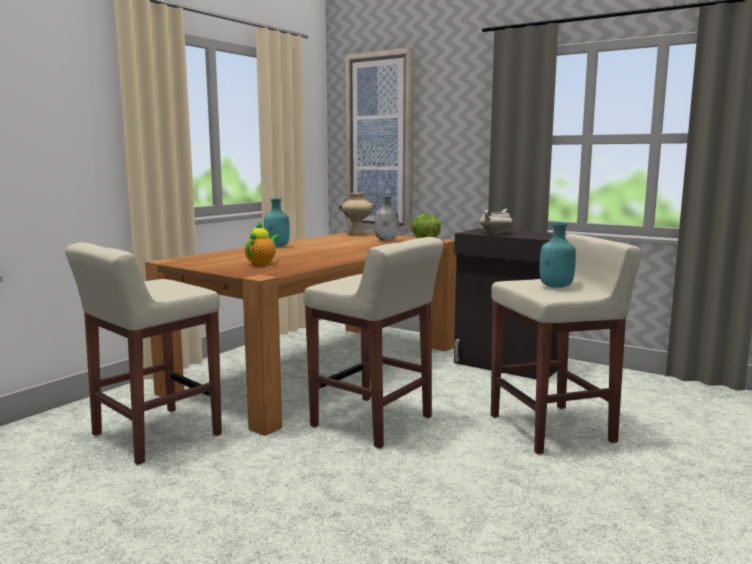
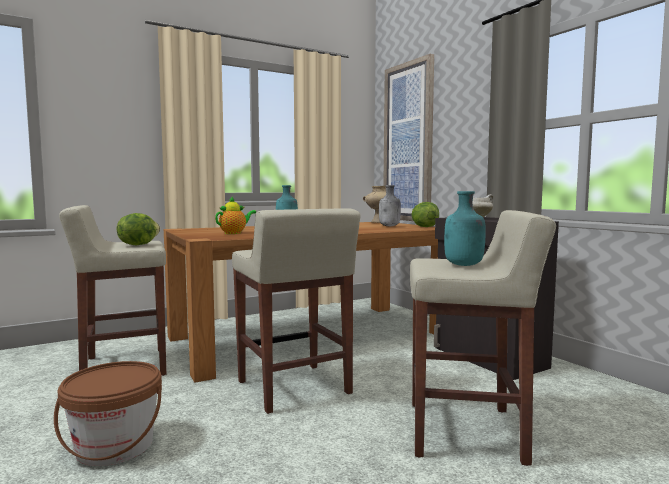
camera: 25 degrees right, 5 degrees down
none -> brown bucket [54,361,162,466]
none -> lettuce [117,213,160,245]

